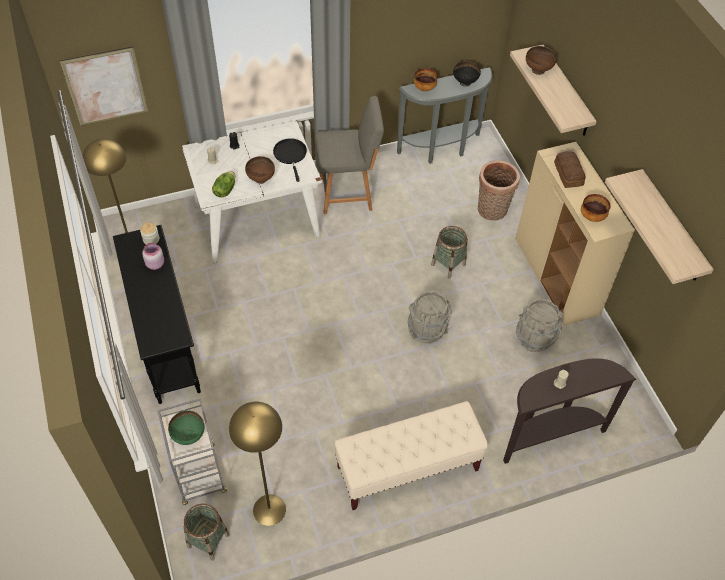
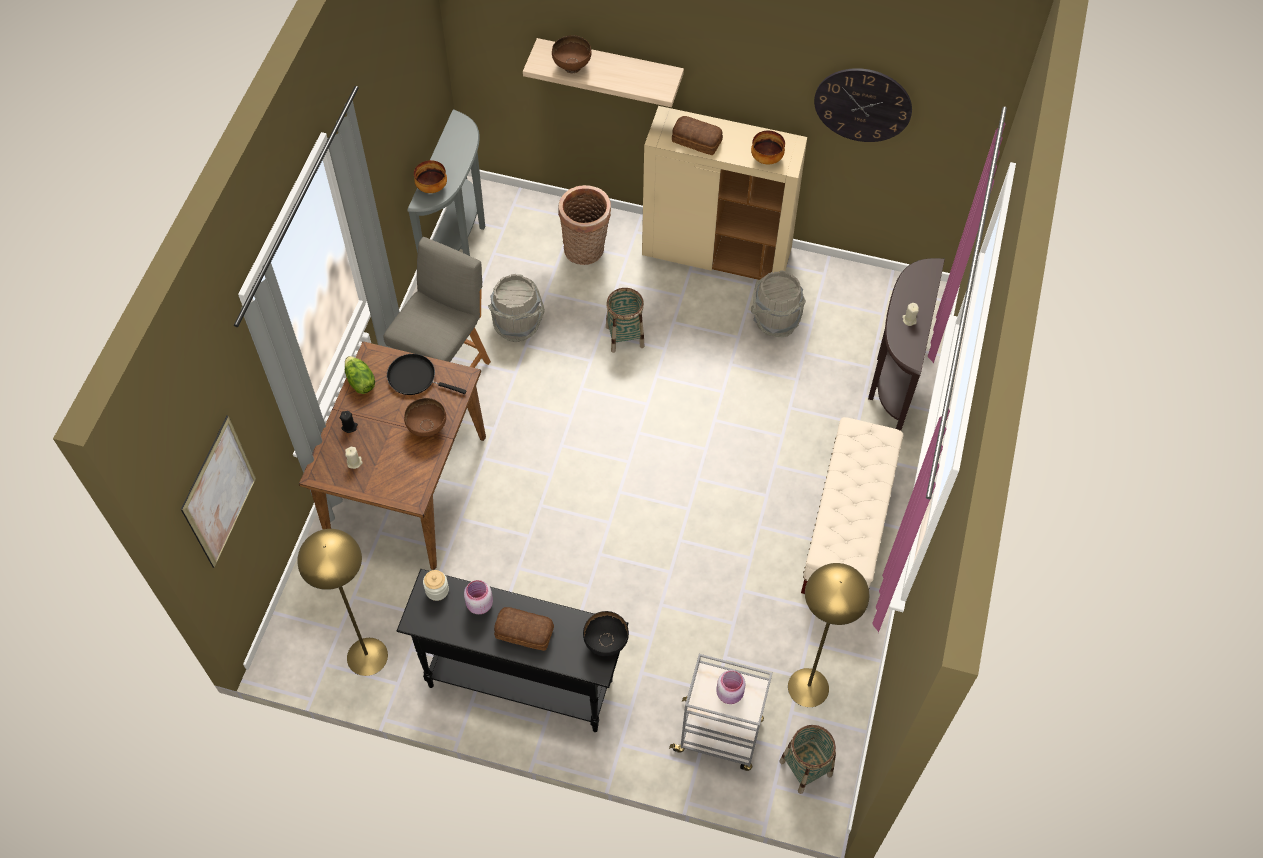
camera: 55 degrees left, 5 degrees up
green bowl [168,410,204,445] -> pink jar [716,670,745,704]
white dining table [182,120,322,263] -> brown dining table [299,341,486,570]
lettuce [212,171,235,197] -> lettuce moved to [345,356,375,394]
grey bucket [408,291,452,343] -> grey bucket moved to [488,274,545,342]
black bowl [453,61,481,87] -> black bowl moved to [583,611,629,656]
shelf [605,169,714,284] -> wall clock [814,68,912,142]
none -> bread [494,607,554,651]

